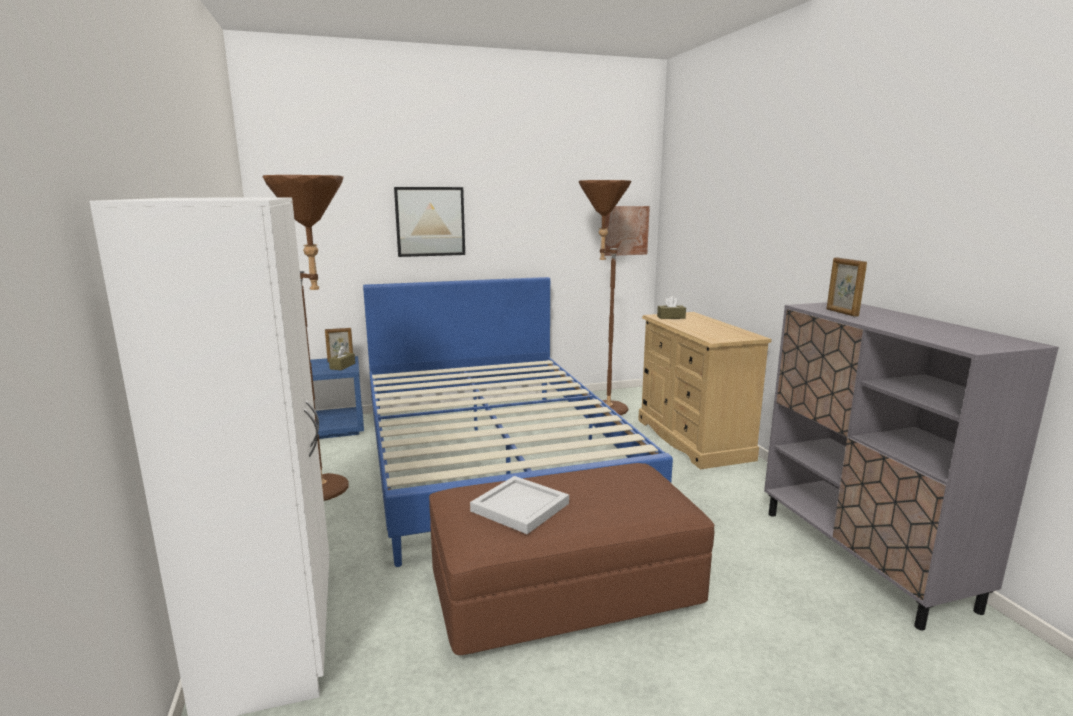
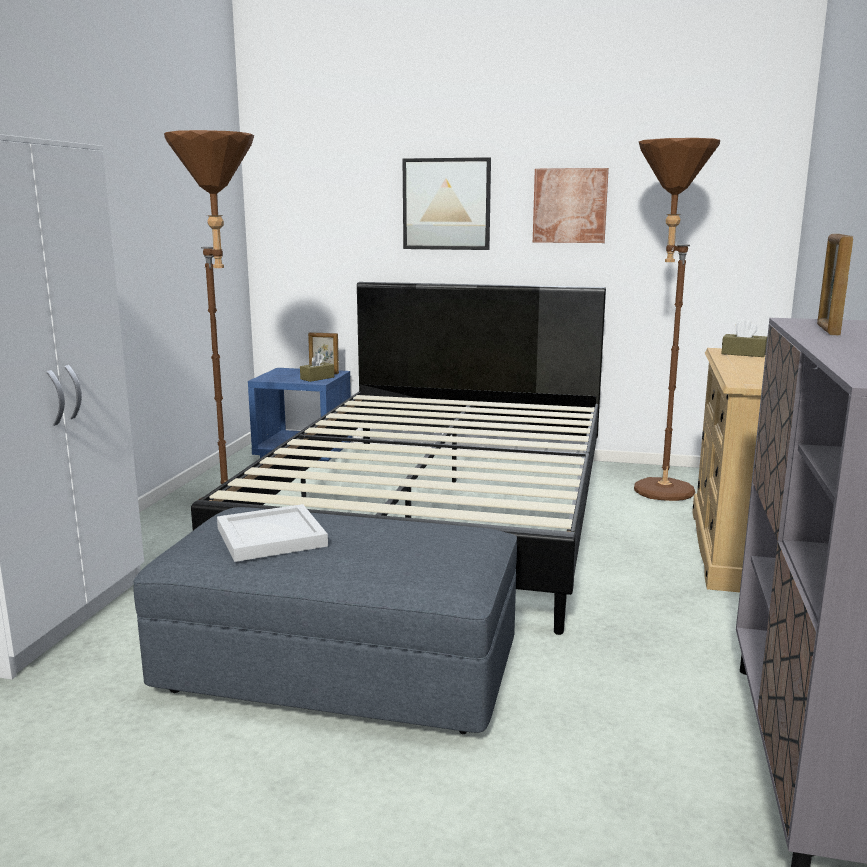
camera: 30 degrees right, 0 degrees up
blue bed [363,277,673,567] -> black bed [191,282,606,635]
brown ottoman [429,463,714,655] -> grey ottoman [133,507,517,735]
picture [605,206,650,256] -> picture moved to [533,168,609,243]

